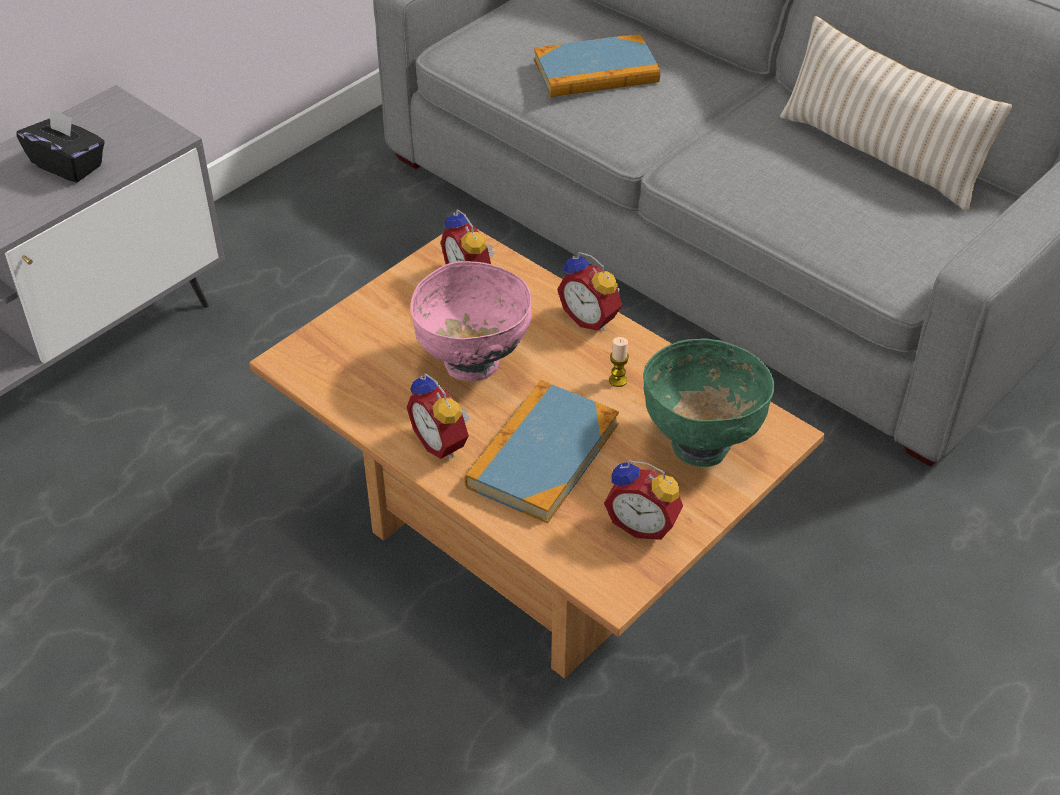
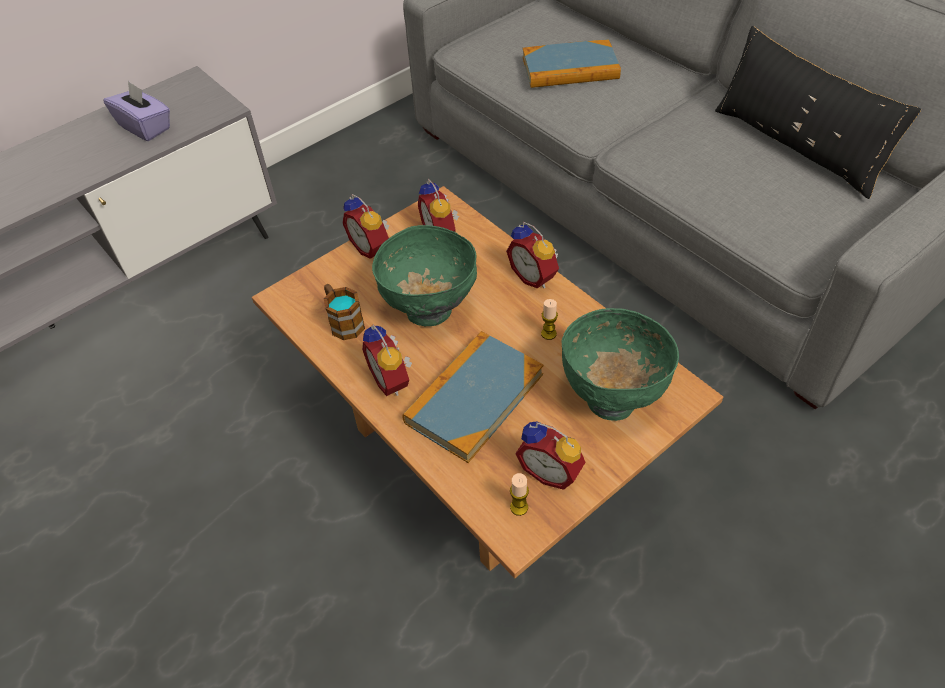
camera: 10 degrees right, 5 degrees up
black tissue box [16,108,105,183] -> purple tissue box [103,81,170,141]
pink bowl [410,261,532,381] -> green bowl [372,225,477,326]
beige pillow [780,16,1013,211] -> black pillow [715,26,921,199]
none -> mug [324,284,365,340]
none -> alarm clock [343,194,389,259]
none -> candle [510,473,529,516]

